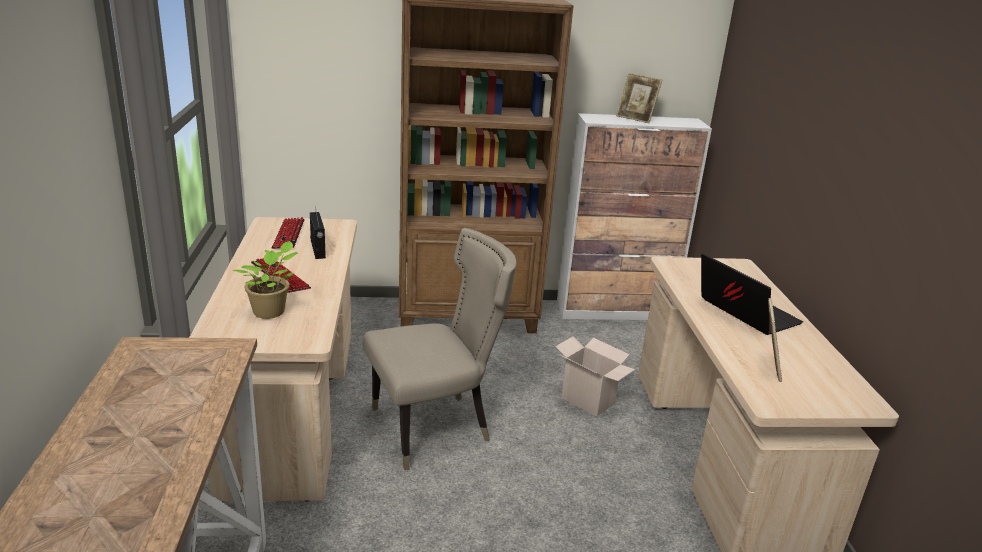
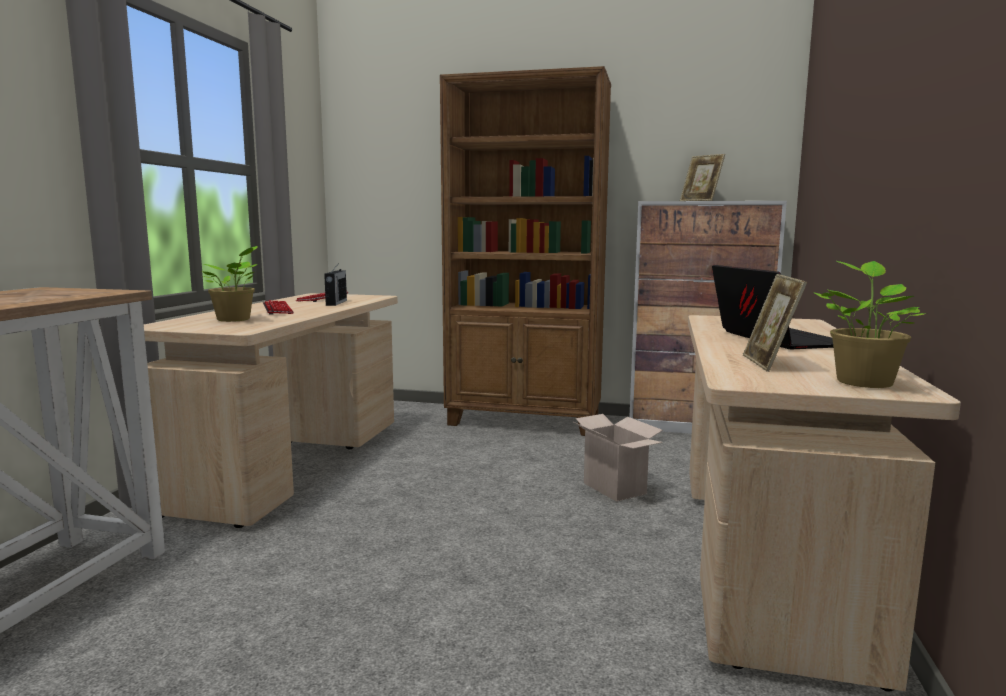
camera: 20 degrees right, 15 degrees down
beige chair [363,228,517,471] -> none
picture frame [768,298,782,382] -> picture frame turned 150 degrees clockwise [743,274,807,372]
none -> potted plant [814,261,925,388]

